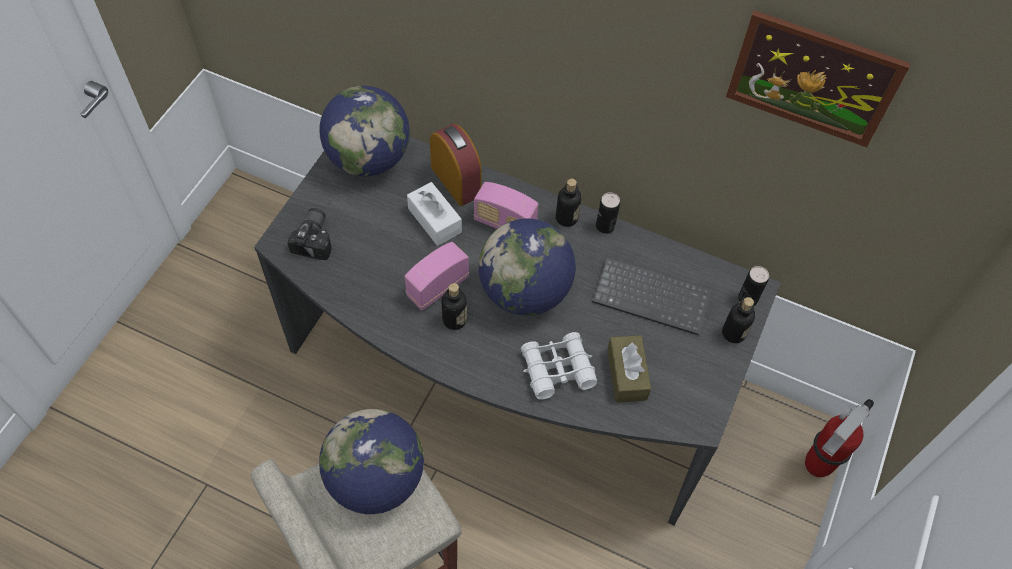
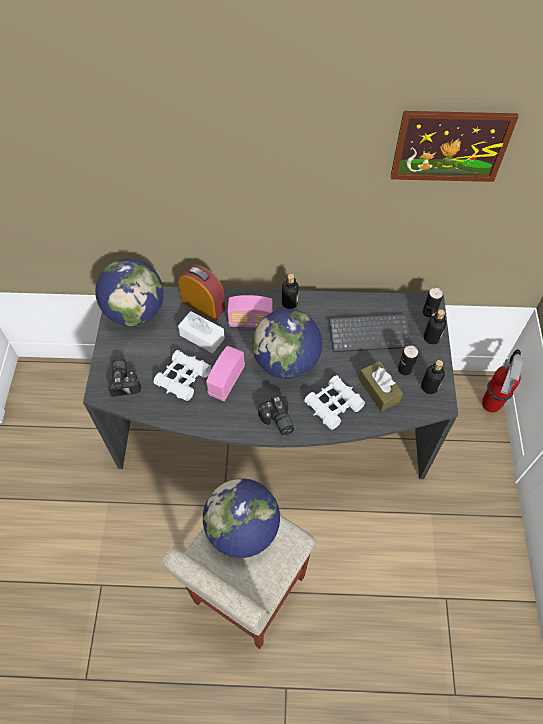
camera: 20 degrees left, 0 degrees up
bottle [442,283,467,330] -> bottle moved to [421,360,445,394]
can [596,192,620,234] -> can moved to [398,346,418,375]
none -> white binoculars [154,350,211,401]
none -> camera [258,395,294,435]

